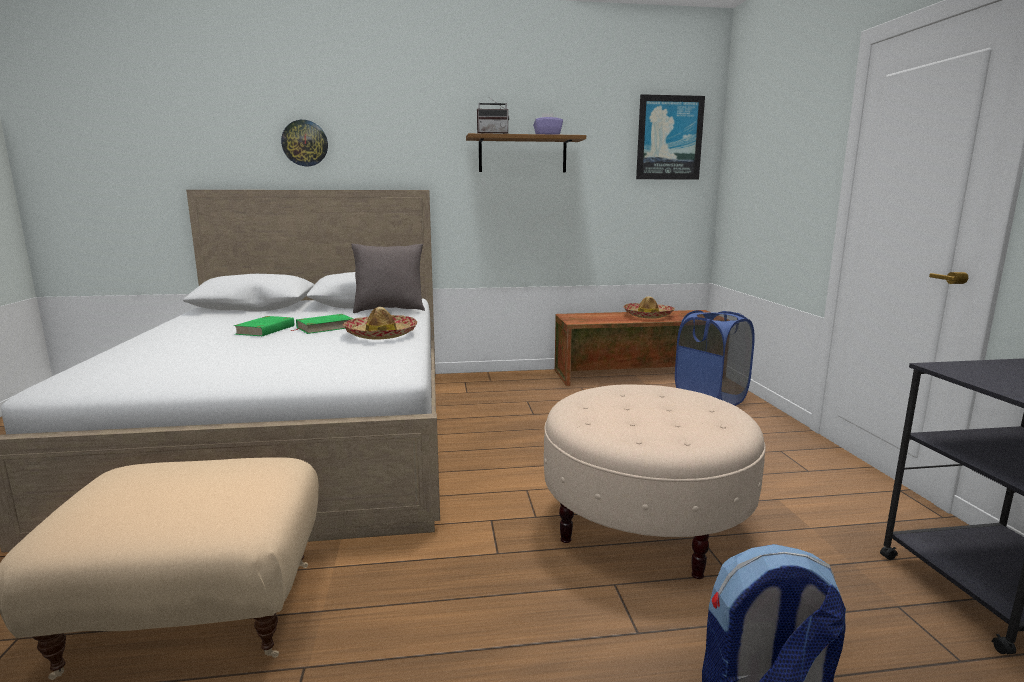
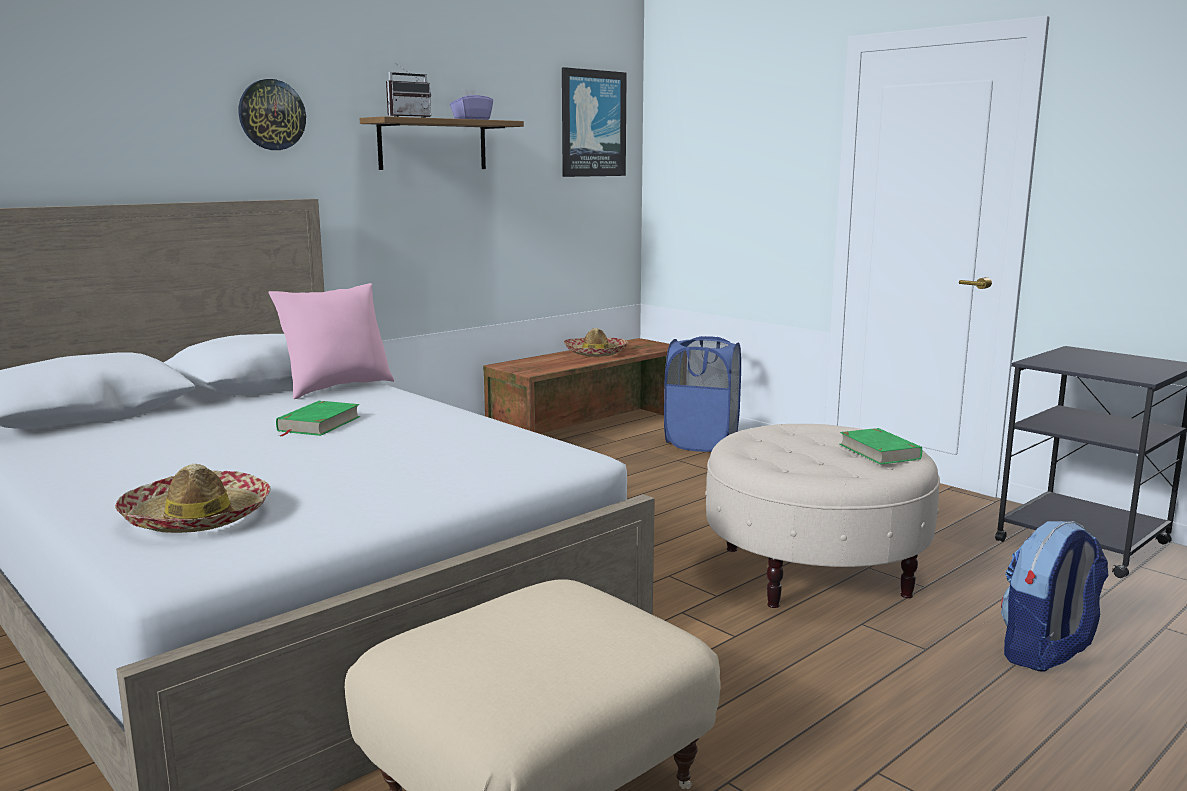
camera: 35 degrees left, 0 degrees up
green book [234,316,294,336] -> green book moved to [840,428,922,464]
wall clock [281,120,328,166] -> wall clock moved to [238,79,306,150]
hat [343,307,417,340] -> hat moved to [115,464,271,533]
grey pillow [351,244,425,313] -> pink pillow [268,283,394,399]

